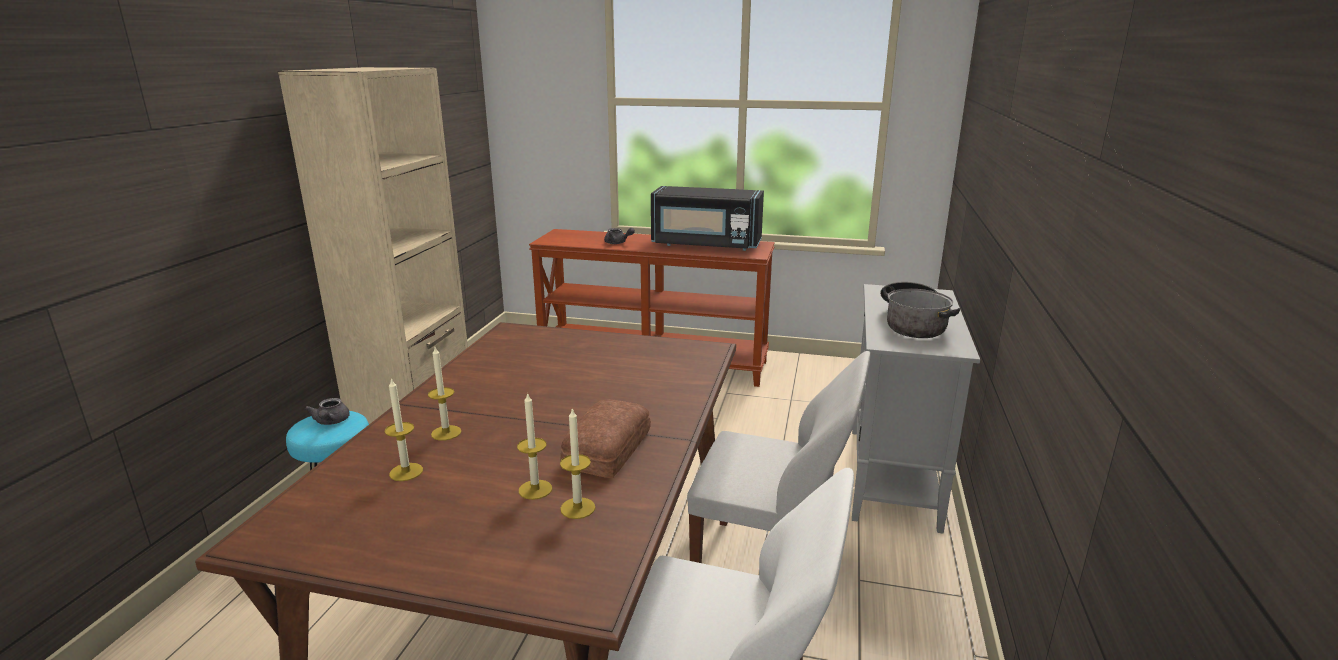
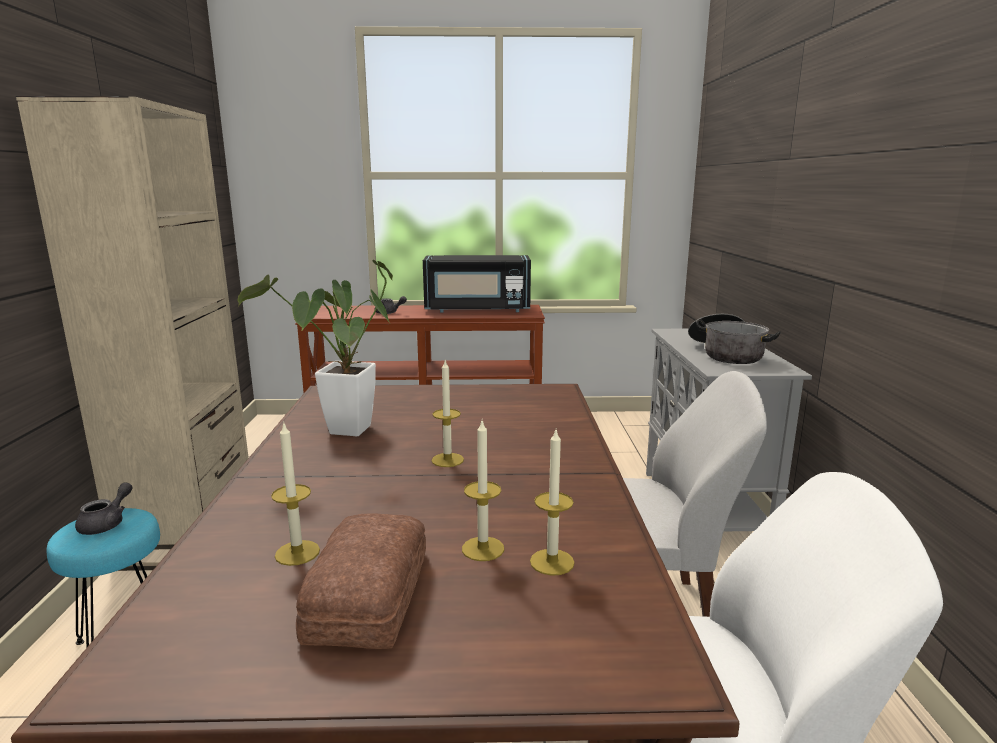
camera: 15 degrees left, 5 degrees down
grey teapot [305,398,350,425] -> grey teapot turned 135 degrees counterclockwise [75,482,132,535]
candle [428,347,462,441] -> candle moved to [431,360,464,467]
bread [560,399,651,478] -> bread moved to [296,513,426,649]
none -> potted plant [237,260,393,436]

